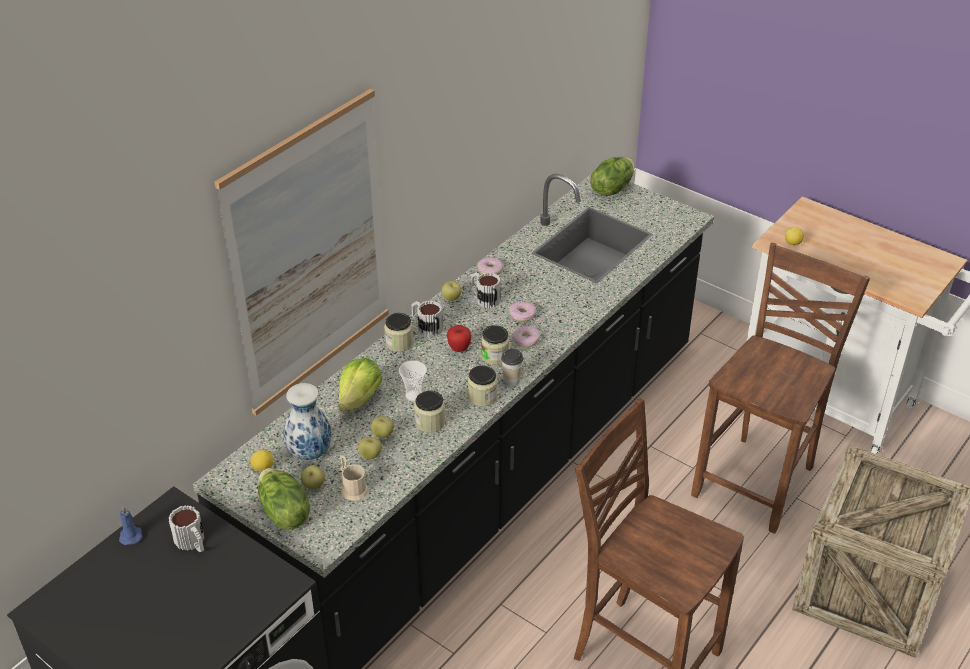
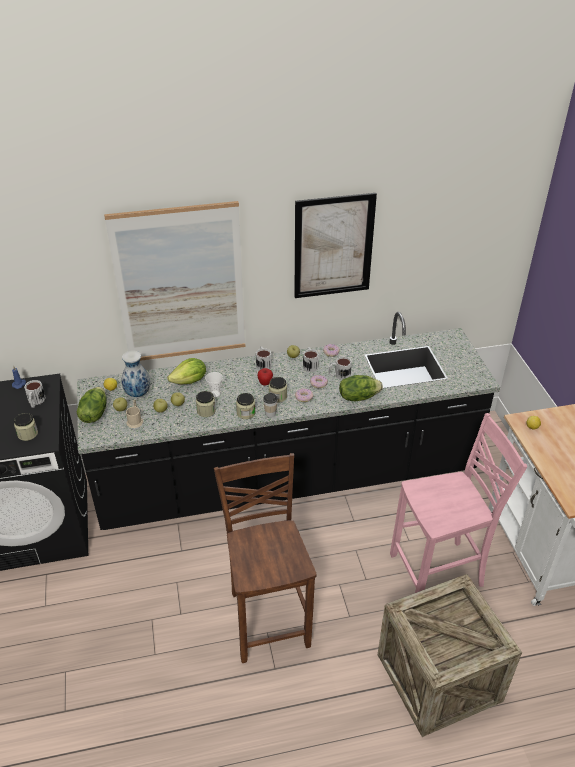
camera: 40 degrees right, 0 degrees up
jar [384,313,413,352] -> jar moved to [14,413,38,441]
lettuce [590,157,635,196] -> lettuce moved to [339,375,383,401]
brown chair [691,242,870,534] -> pink chair [390,413,527,593]
none -> picture [294,193,377,298]
none -> mug [329,356,352,380]

